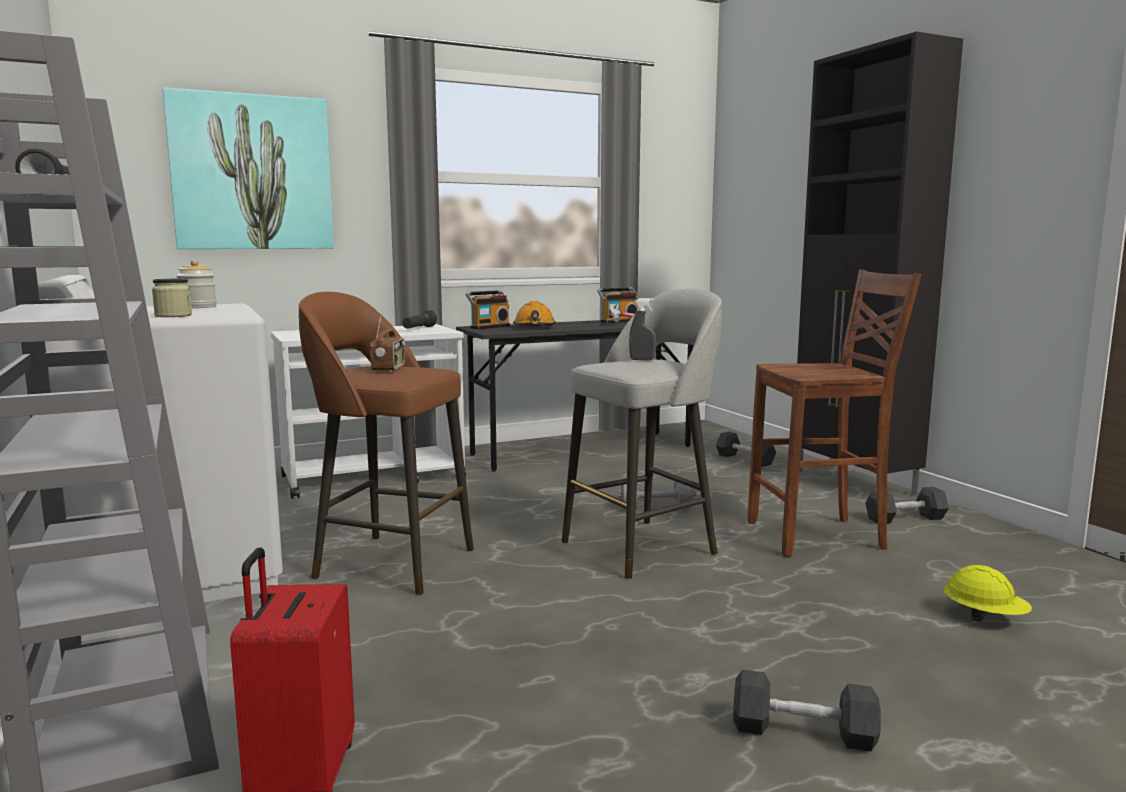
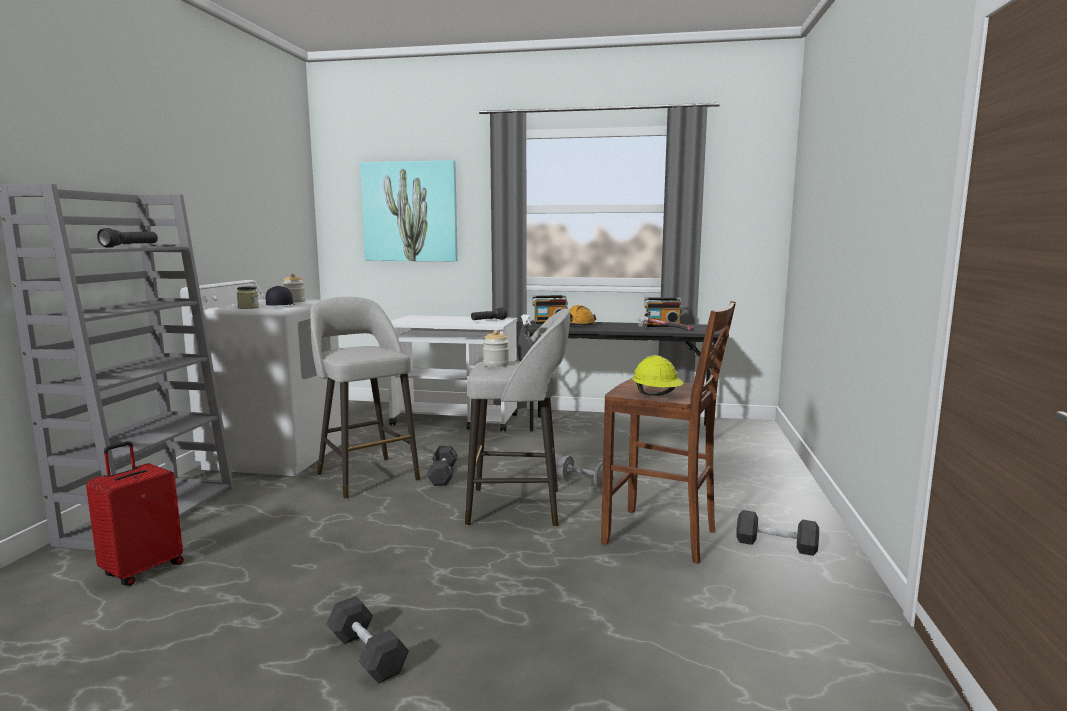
camera: 35 degrees right, 0 degrees up
brown stool [299,292,474,595] -> grey stool [310,297,420,499]
radio [370,314,405,372] -> none
black dumbbell [716,432,776,467] -> black dumbbell moved to [427,446,458,486]
black cabinet [797,31,963,496] -> none
yellow hard hat [944,565,1032,622] -> yellow hard hat moved to [632,355,684,396]
none -> black cap [266,286,295,305]
none -> jar [483,330,509,367]

